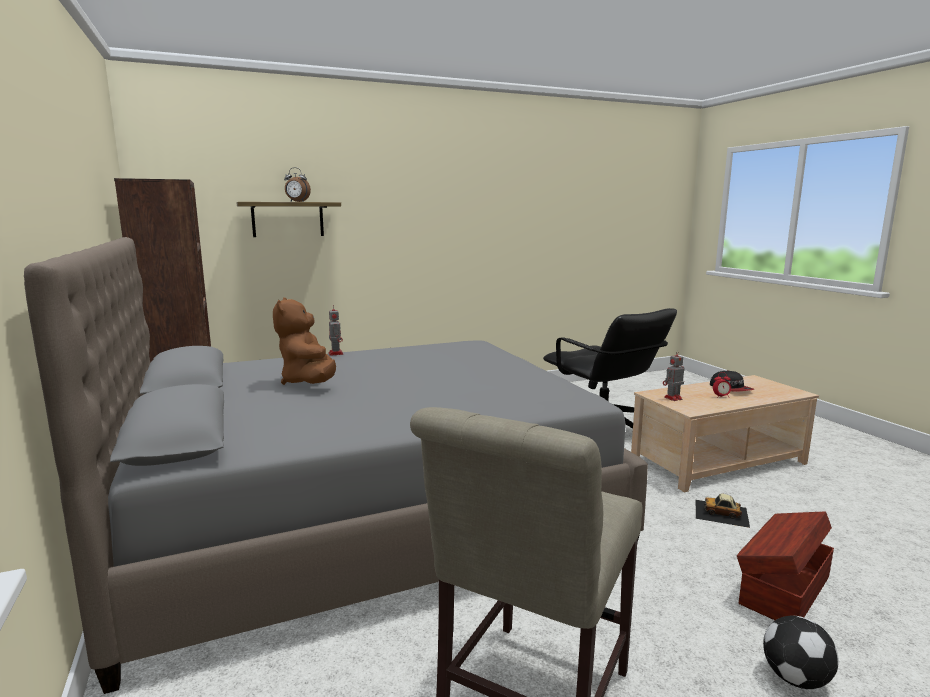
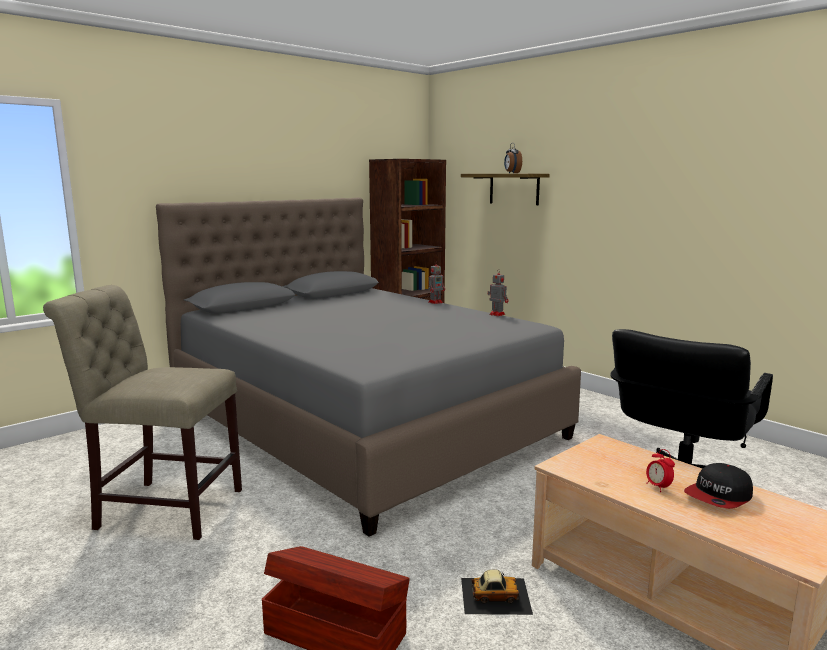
camera: 70 degrees right, 0 degrees up
brown plush toy [273,298,336,385] -> none
toy robot [663,350,685,401] -> toy robot moved to [488,269,508,316]
toy car [696,494,750,528] -> toy car turned 90 degrees clockwise [461,569,533,615]
football [763,615,839,689] -> none

